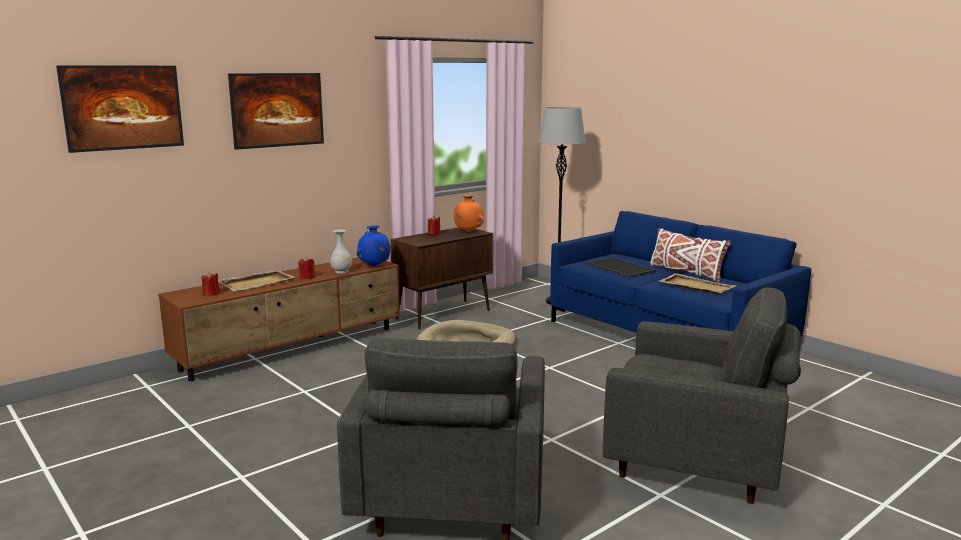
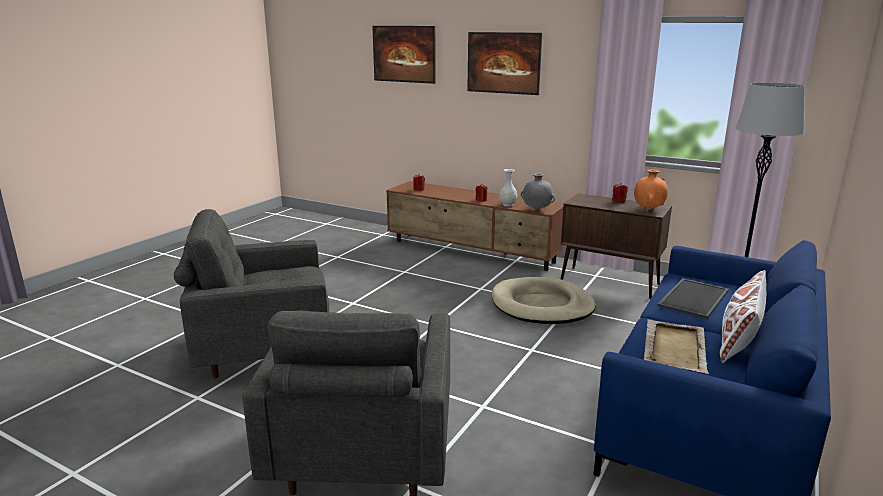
camera: 70 degrees right, 5 degrees up
beige tray [218,269,295,291] -> none
blue vase [357,225,391,266] -> grey vase [521,173,555,210]

